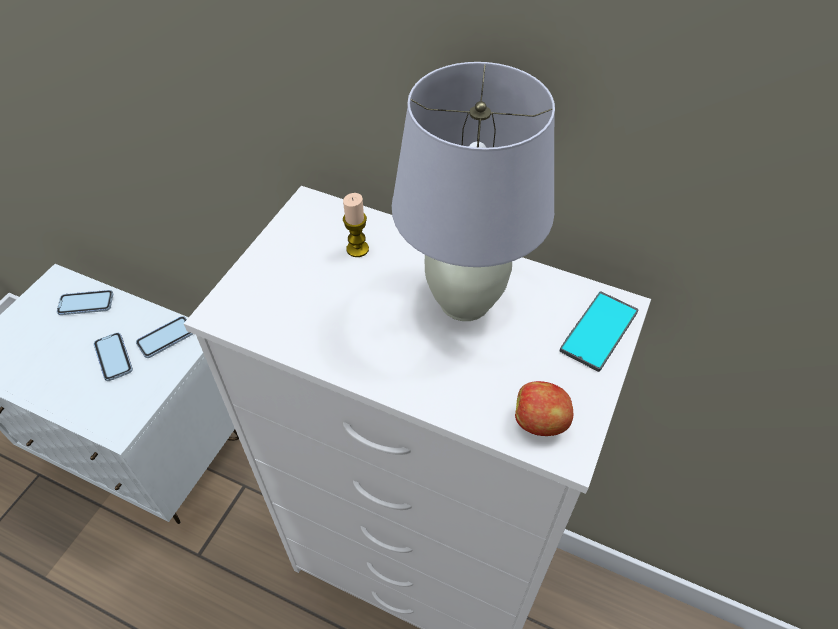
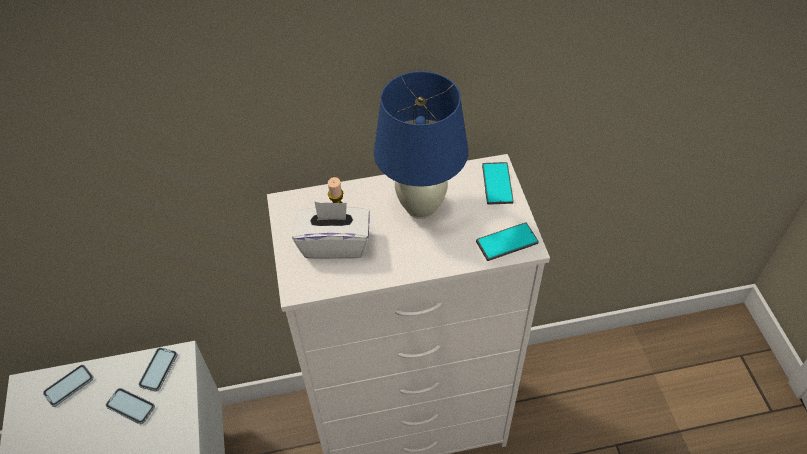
camera: 35 degrees left, 0 degrees up
white table lamp [392,62,555,321] -> blue table lamp [374,71,468,219]
apple [515,381,573,436] -> phone [476,222,539,261]
none -> white tissue box [292,201,370,259]

